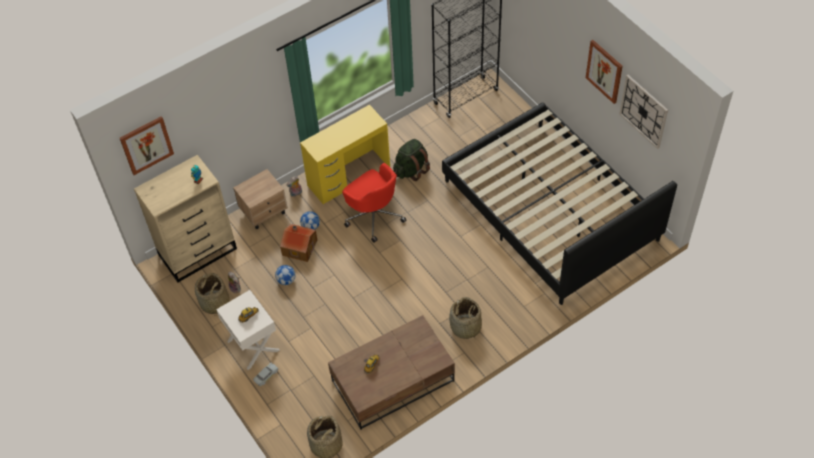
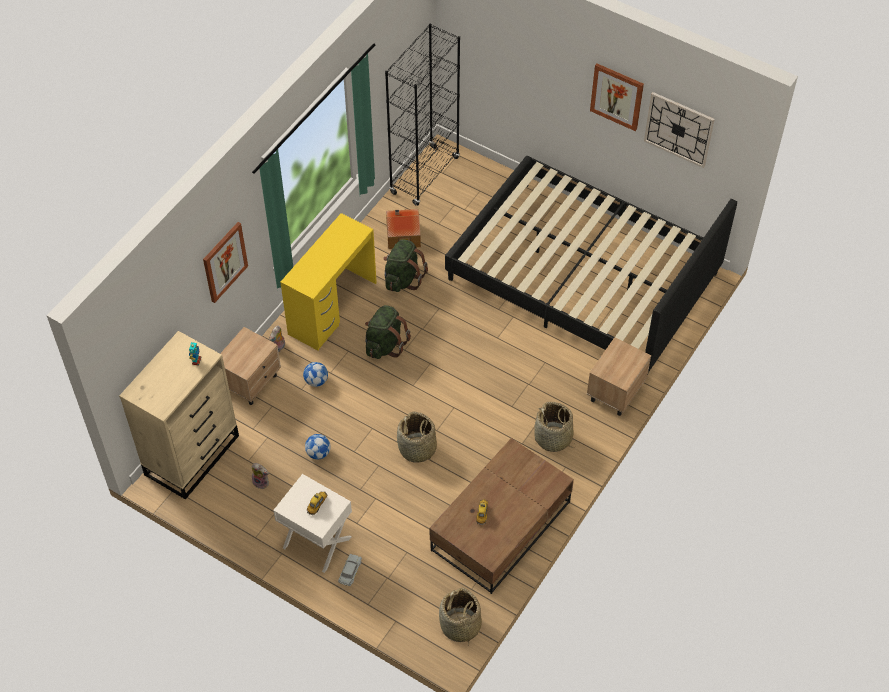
camera: 25 degrees left, 0 degrees up
picture [120,116,174,175] -> picture moved to [203,222,248,303]
basket [195,273,230,315] -> basket moved to [397,412,437,463]
toy house [280,224,317,262] -> toy house moved to [386,209,421,249]
red office chair [342,163,407,242] -> green backpack [365,305,411,359]
none -> beige nightstand [587,337,651,416]

